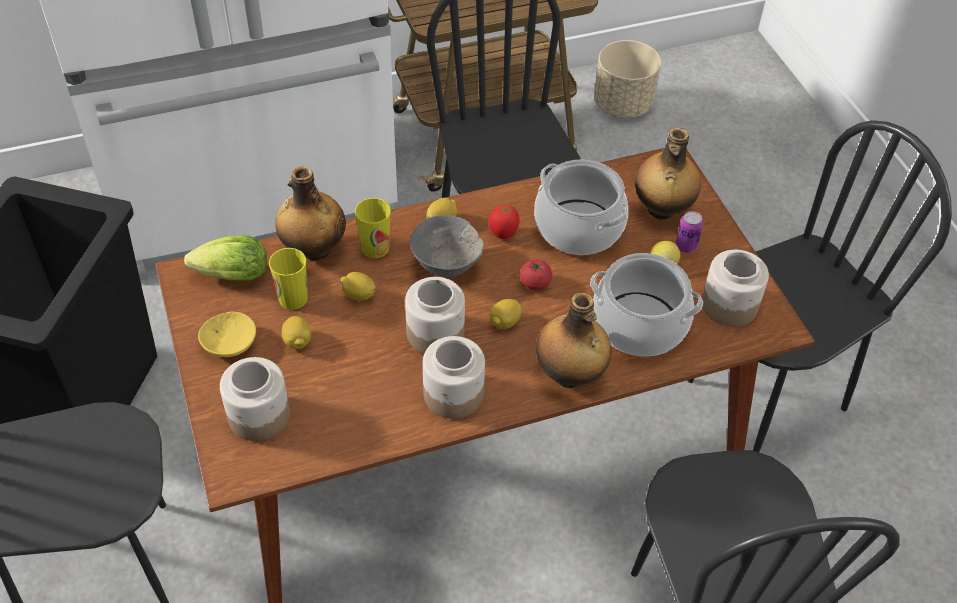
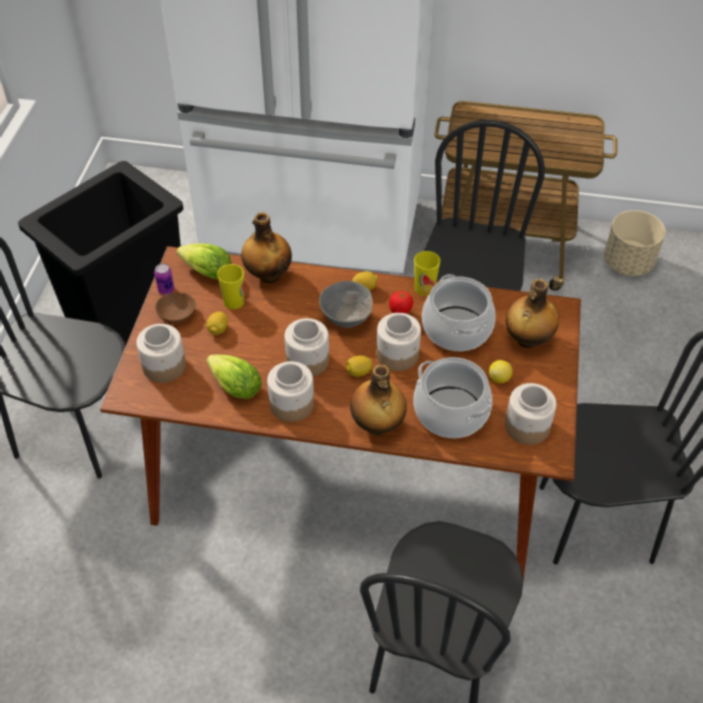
camera: 30 degrees right, 0 degrees up
yellow bowl [198,312,256,357] -> brown bowl [155,293,196,323]
lemon [340,272,376,301] -> none
cup [355,198,391,258] -> cup moved to [414,251,440,296]
tomato [520,259,552,290] -> jar [376,313,421,371]
can [676,211,703,253] -> can moved to [154,263,174,295]
none -> lettuce [207,354,262,399]

